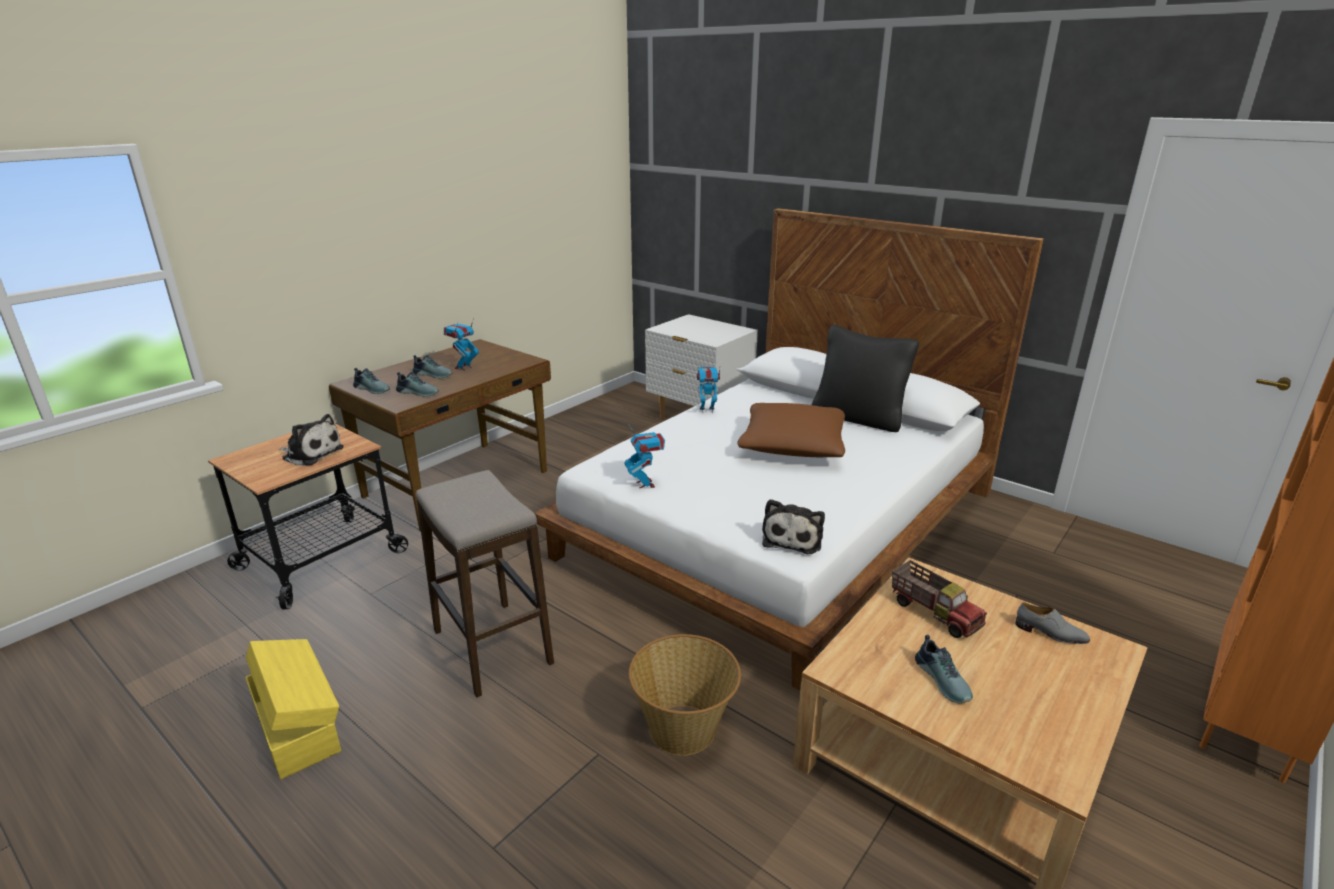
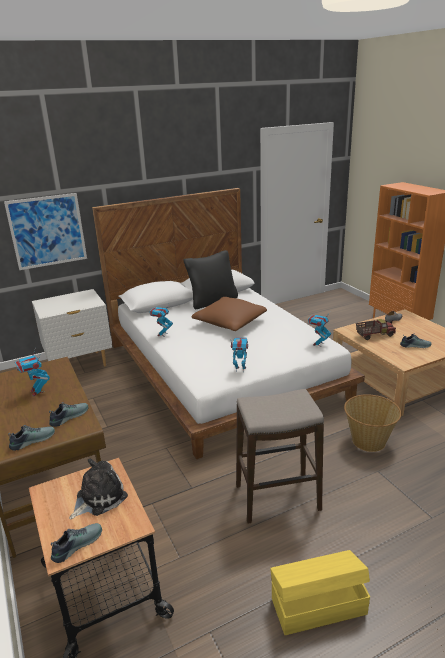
camera: 65 degrees left, 0 degrees up
shoe [412,355,453,379] -> shoe moved to [51,523,102,563]
plush toy [762,499,825,554] -> toy robot [308,312,331,347]
none -> picture [4,193,87,270]

